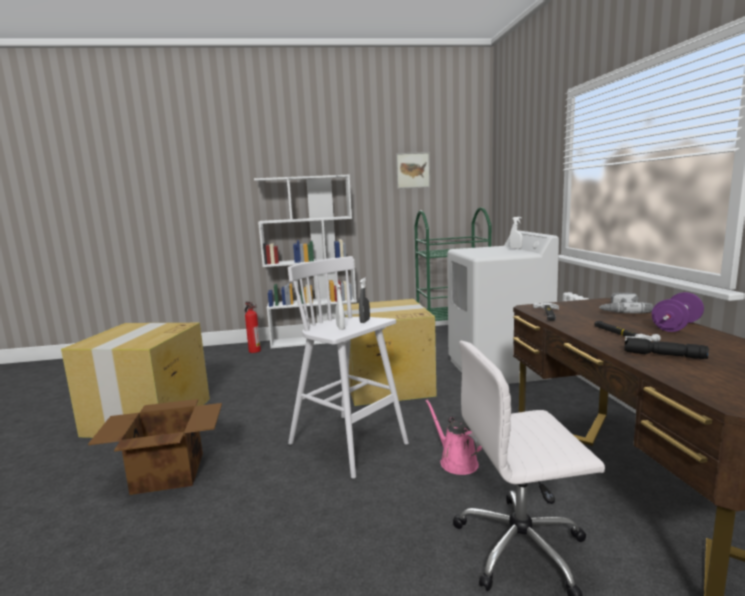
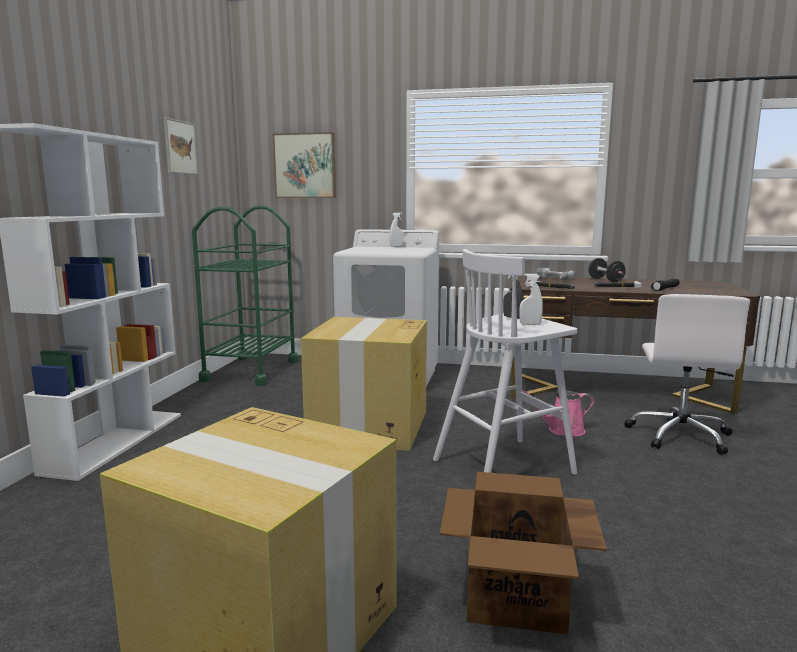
camera: 70 degrees left, 0 degrees up
fire extinguisher [245,301,261,353] -> none
purple dumbbell [652,292,704,332] -> black dumbbell [589,258,626,283]
none -> picture [273,132,336,198]

